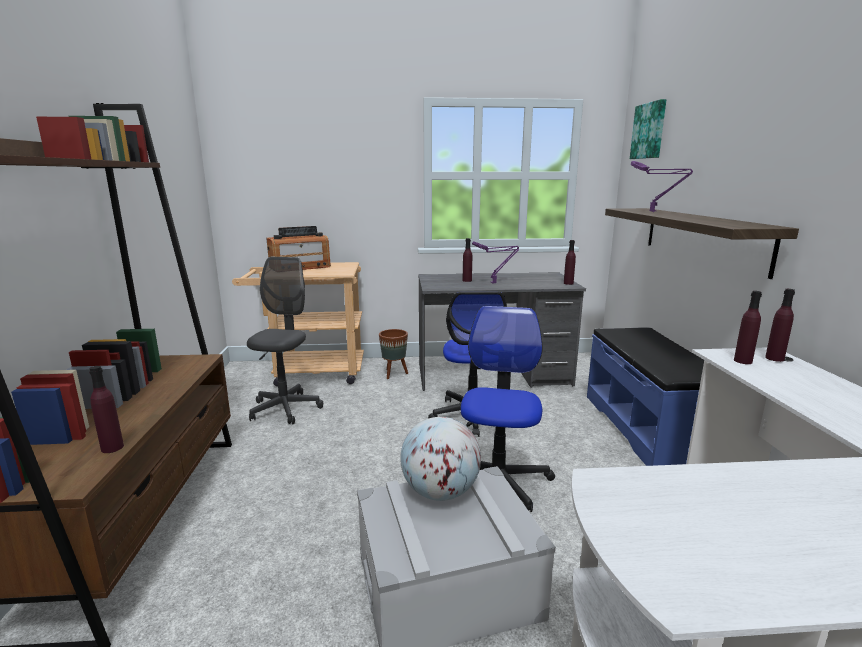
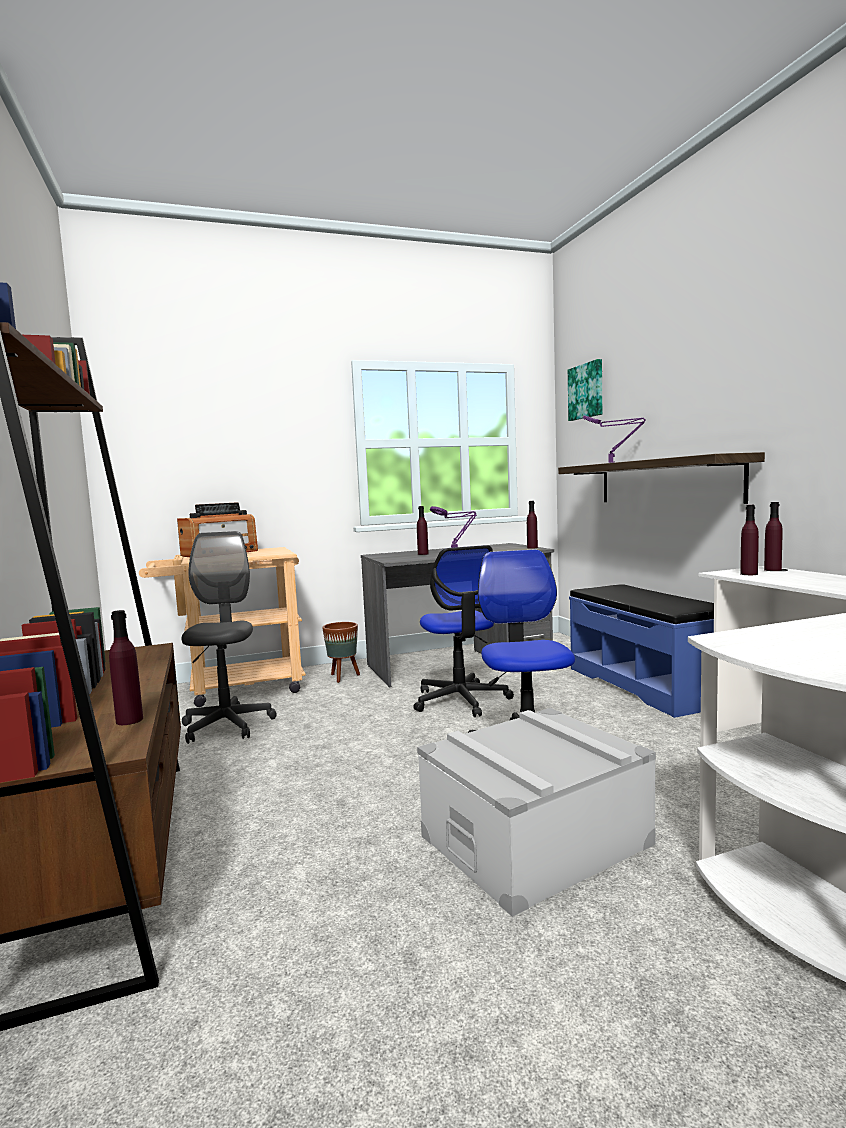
camera: 15 degrees left, 10 degrees down
globe [400,417,481,501] -> none

